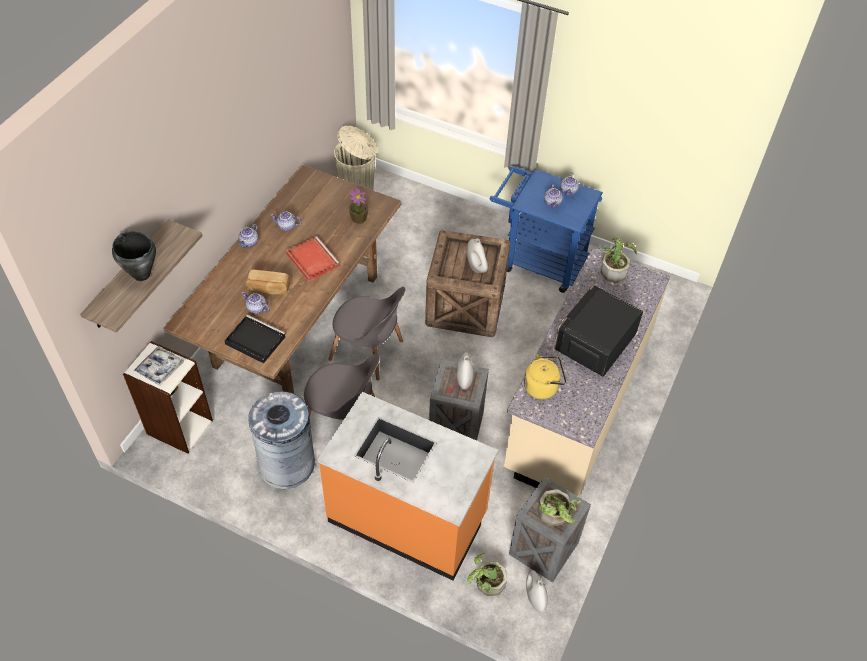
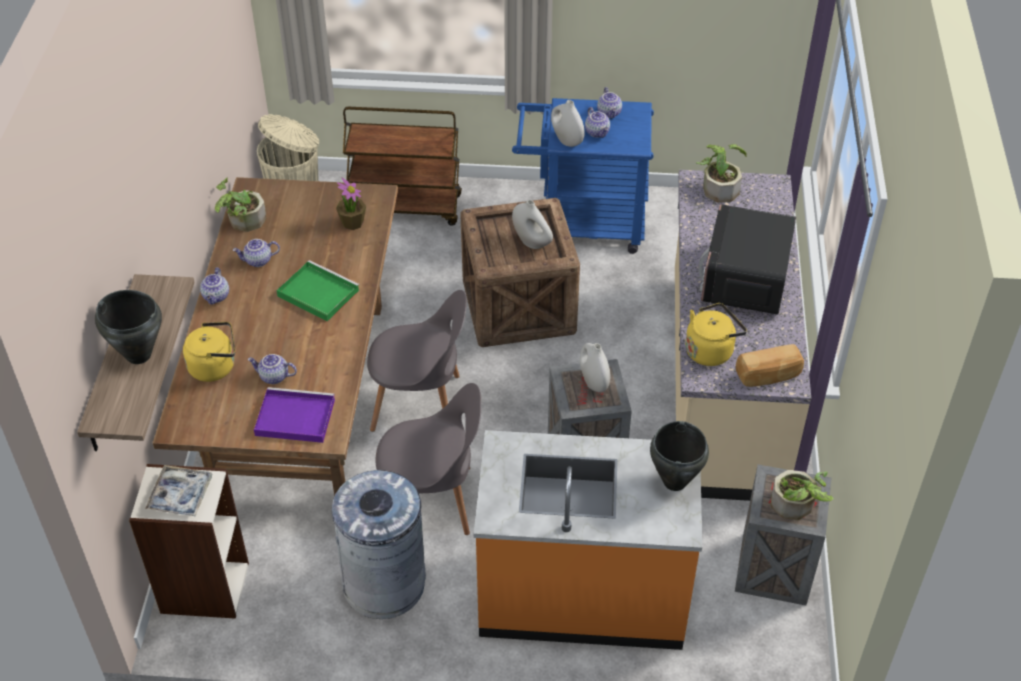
camera: 20 degrees left, 5 degrees down
black tray [224,315,286,363] -> purple tray [254,387,335,443]
bread [246,269,290,295] -> bread moved to [736,344,804,387]
red tray [286,236,340,282] -> green tray [277,260,360,322]
potted plant [467,552,507,596] -> potted plant moved to [215,178,266,232]
white vase [526,570,548,612] -> white vase moved to [551,100,585,147]
none -> yellow kettle [183,322,235,382]
none -> brown cart [343,107,462,226]
none -> black cooking pot [650,421,709,491]

